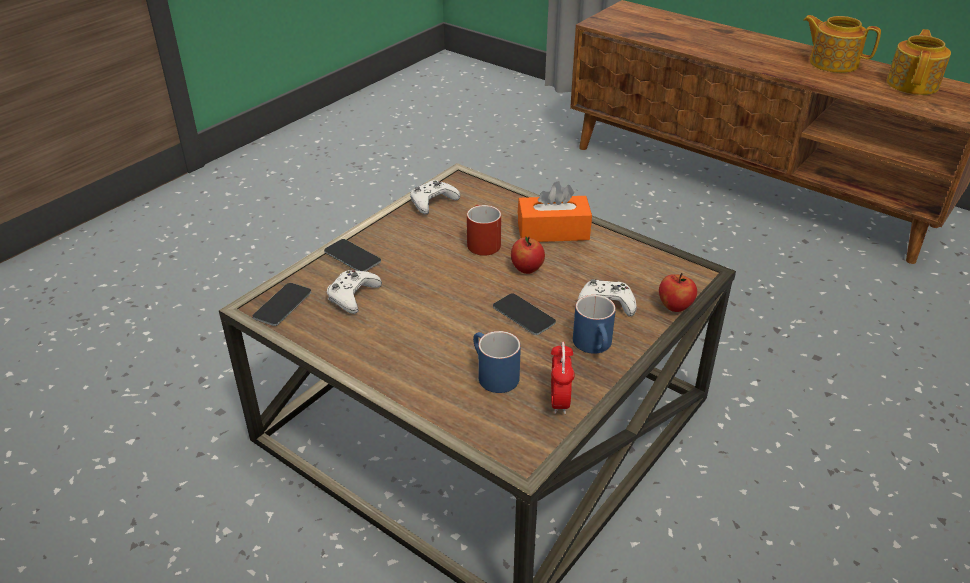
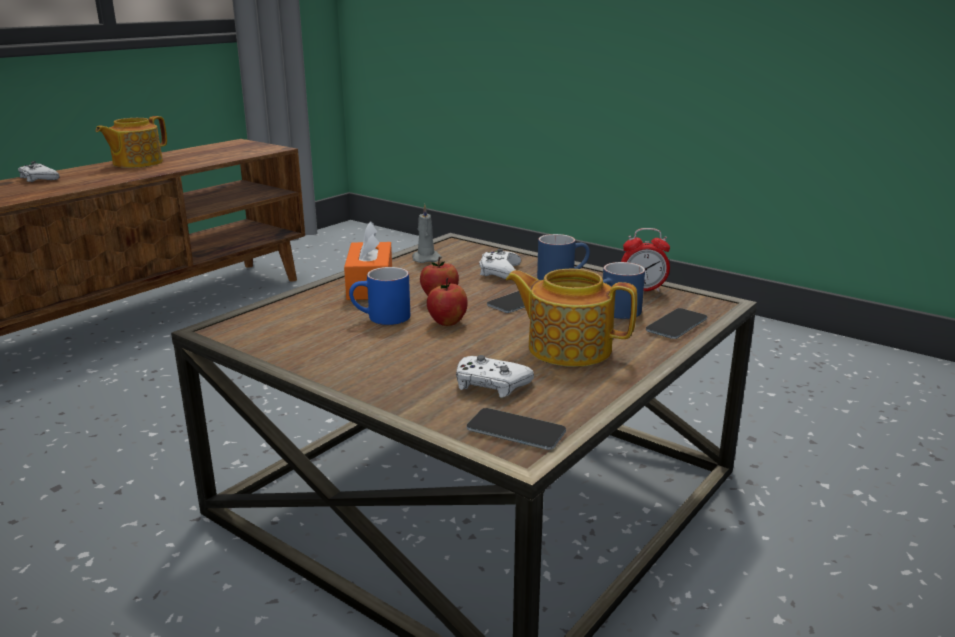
camera: 90 degrees left, 15 degrees down
phone [324,239,381,272] -> phone moved to [646,308,707,339]
white game controller [410,180,460,214] -> white game controller moved to [18,161,60,182]
red mug [467,205,501,256] -> blue mug [349,267,410,325]
apple [659,273,697,312] -> apple moved to [427,278,468,326]
teapot [887,29,951,95] -> teapot moved to [506,269,637,367]
none -> grey candle [412,204,442,263]

